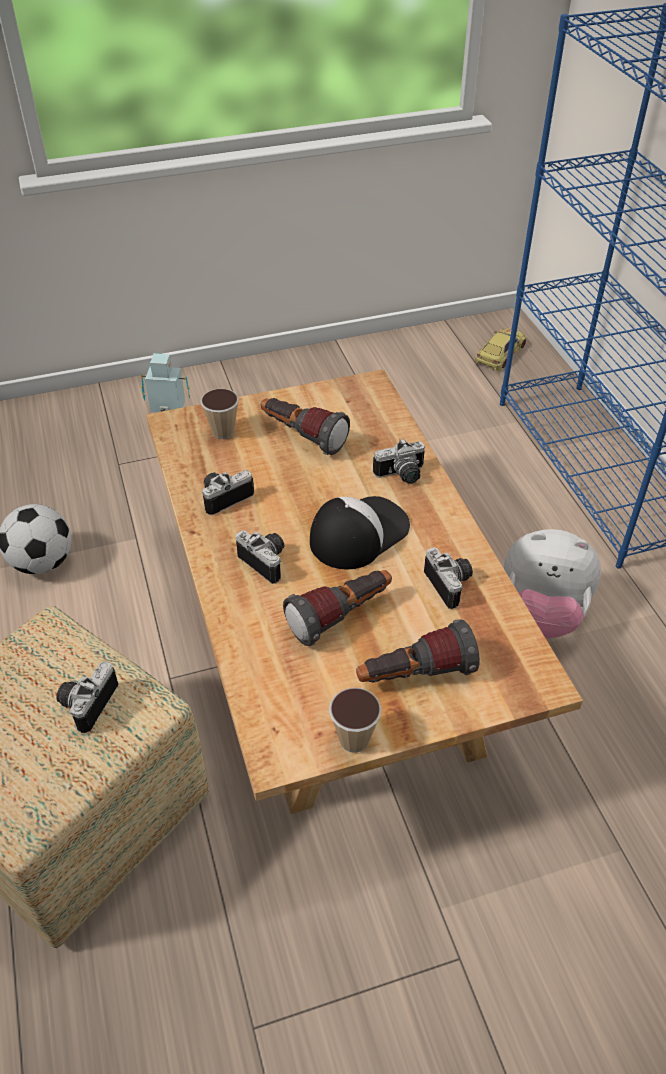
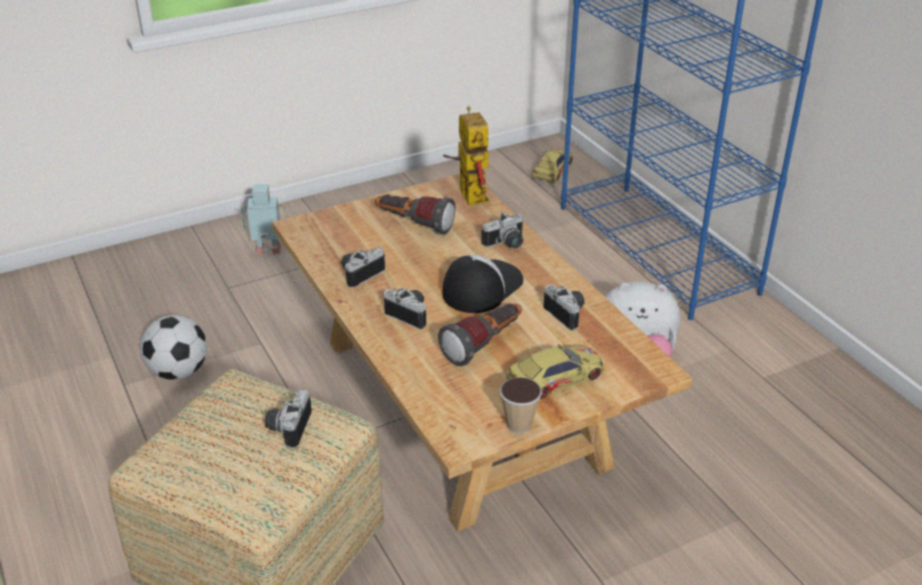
camera: 10 degrees left, 10 degrees down
cup [200,389,239,439] -> none
flashlight [356,619,480,683] -> toy car [506,344,604,399]
none -> toy robot [443,106,489,206]

